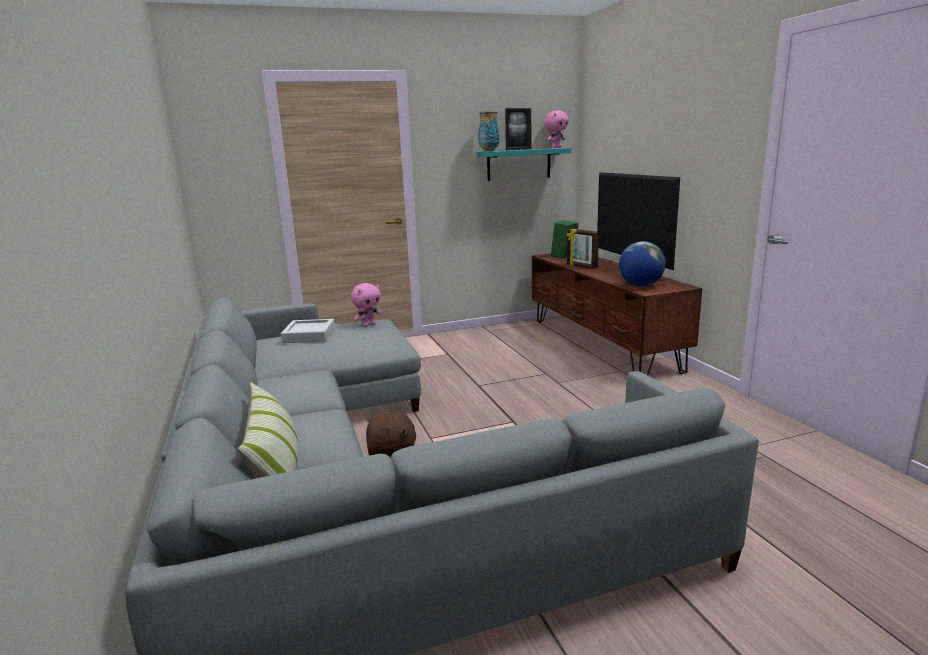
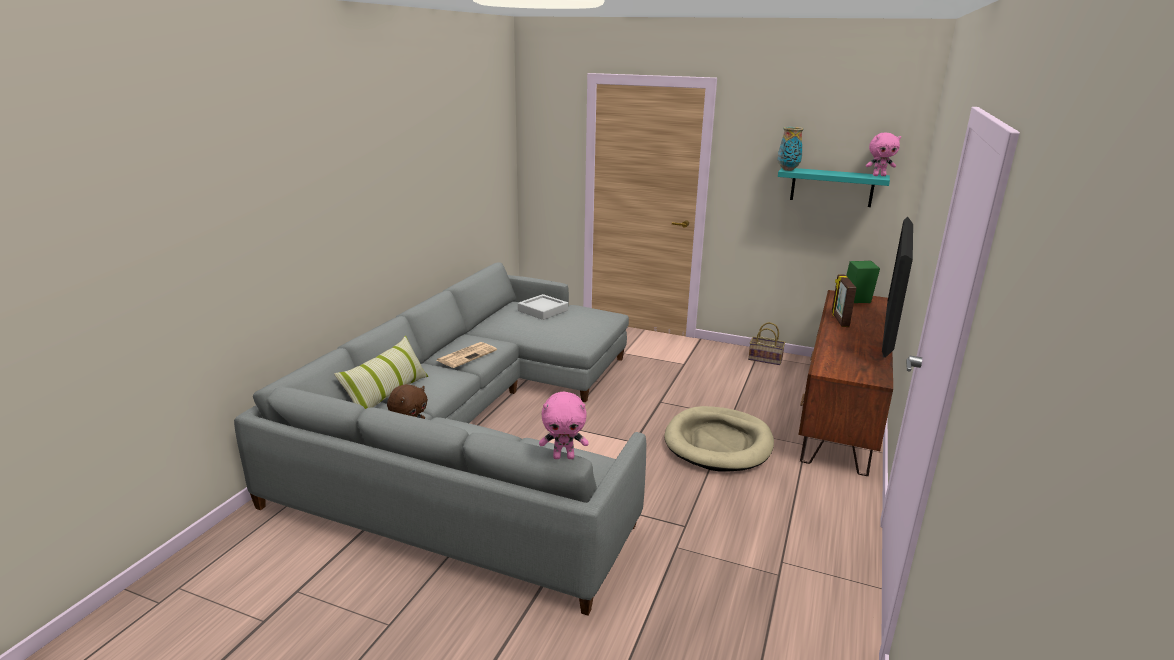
camera: 40 degrees right, 5 degrees up
pink plush toy [351,283,381,327] -> pink plush toy moved to [539,392,589,459]
picture frame [505,108,531,151] -> none
globe [619,241,666,287] -> none
none -> newspaper [436,342,497,368]
none -> beige dog bed [665,406,774,472]
none -> basket [748,322,785,365]

